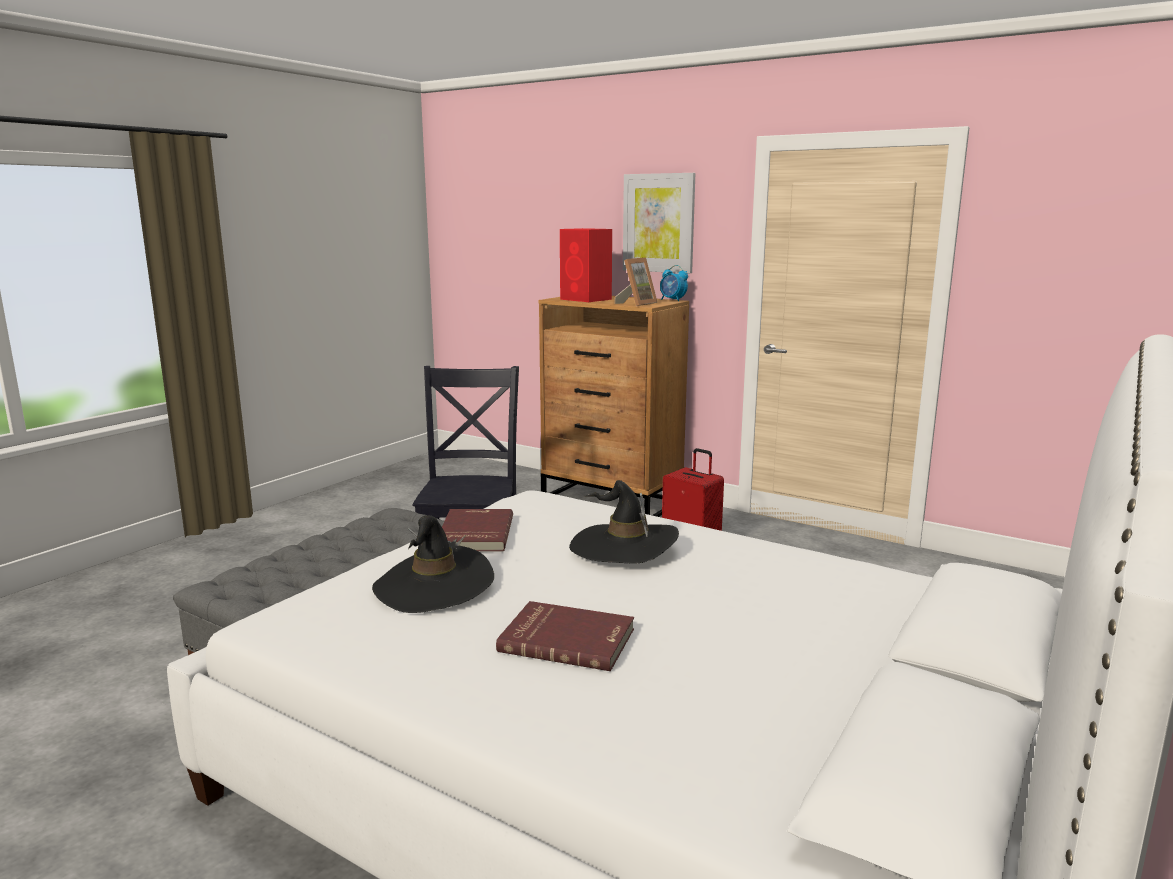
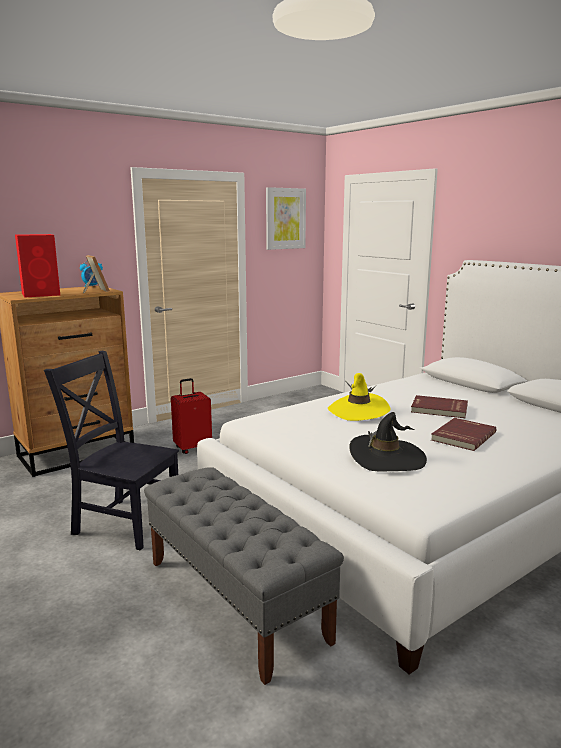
camera: 70 degrees left, 0 degrees up
red book [442,509,513,552] -> red book moved to [411,395,468,418]
black hat [569,480,679,563] -> yellow hat [328,373,391,421]
picture [623,173,695,273] -> picture moved to [266,187,306,250]

